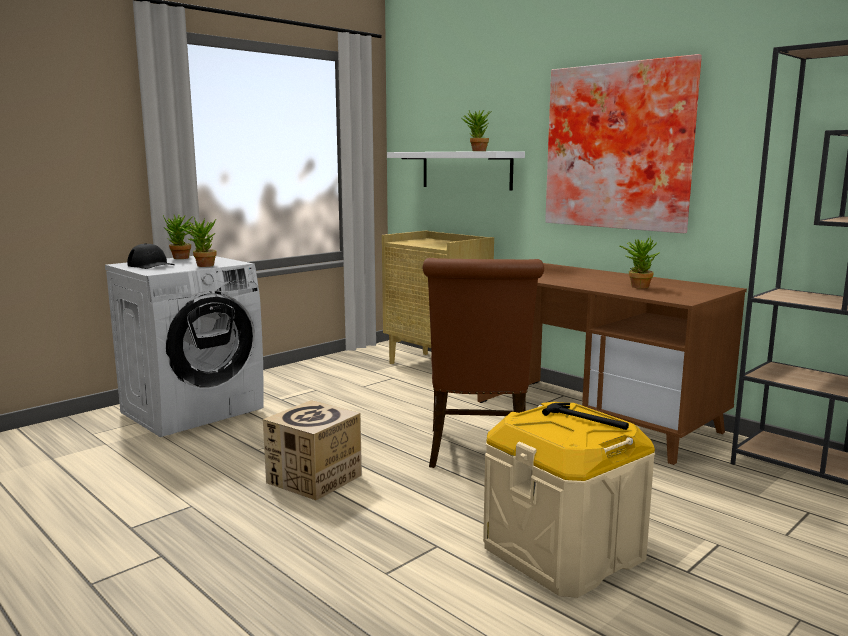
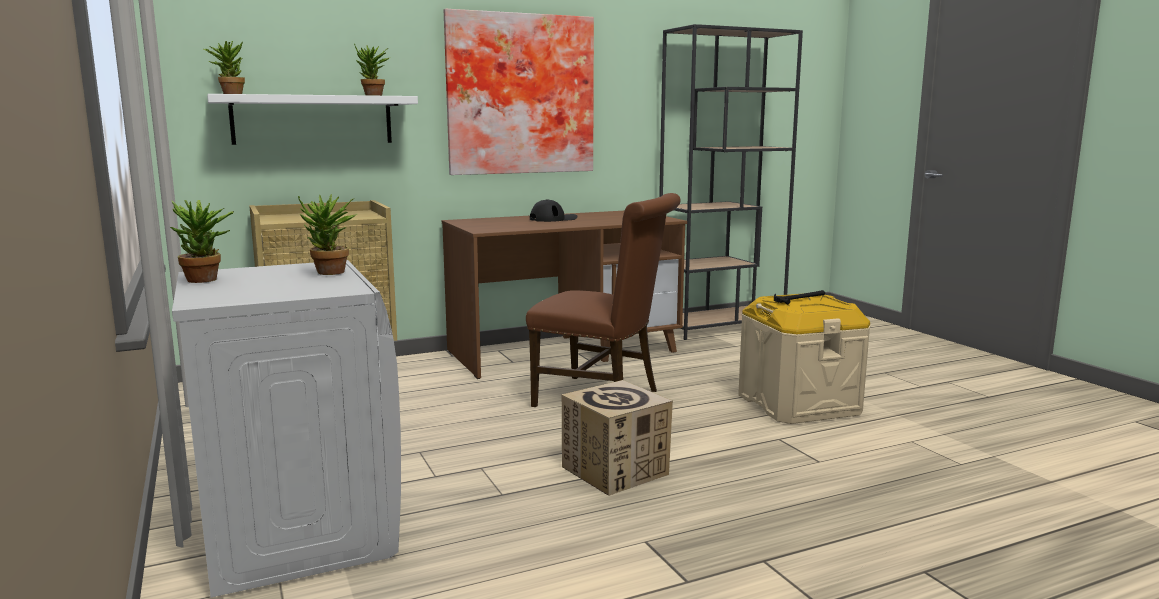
camera: 70 degrees left, 0 degrees up
black cap [127,243,175,269] -> black cap moved to [530,199,577,222]
potted plant [620,237,660,289] -> potted plant moved to [203,41,245,94]

